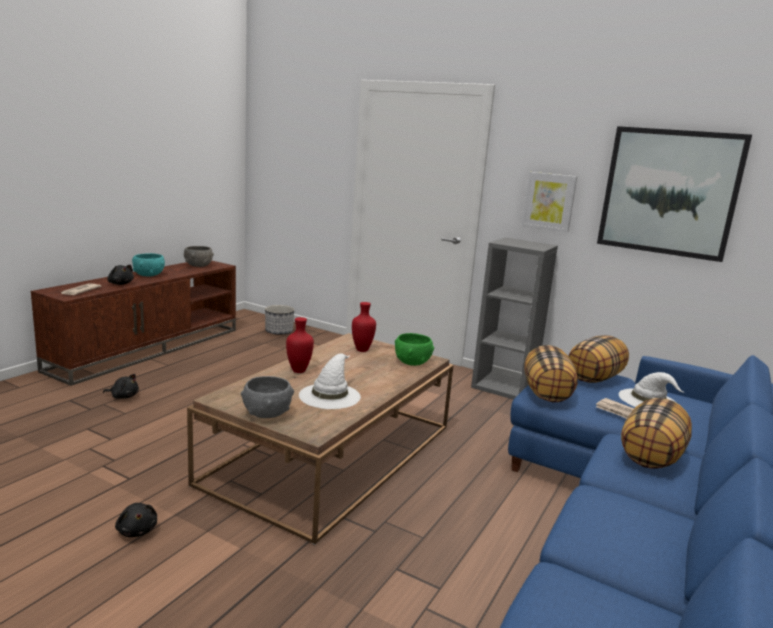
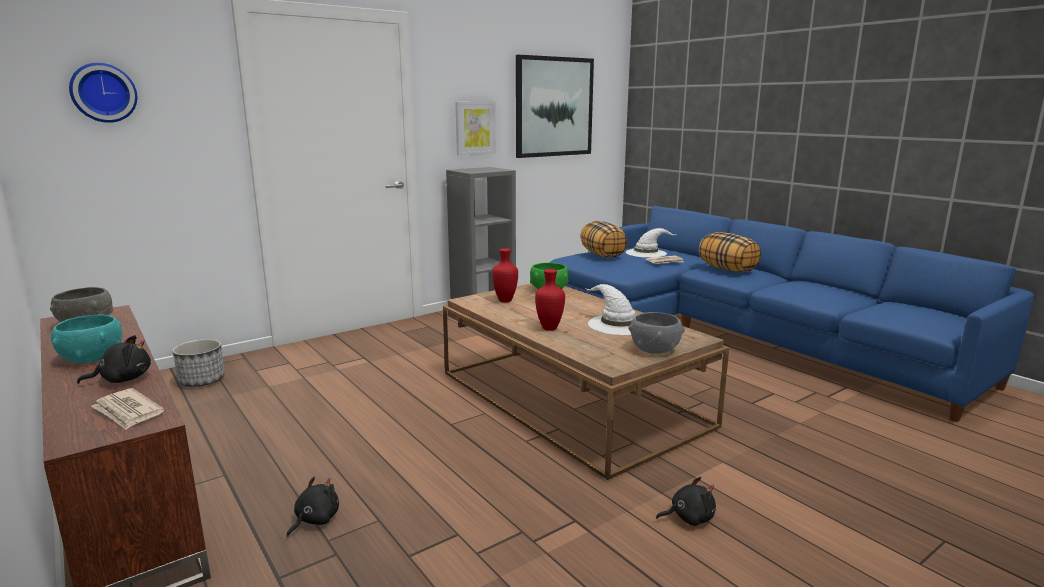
camera: 65 degrees left, 0 degrees up
pillow [524,345,578,402] -> none
none -> wall clock [69,63,137,123]

